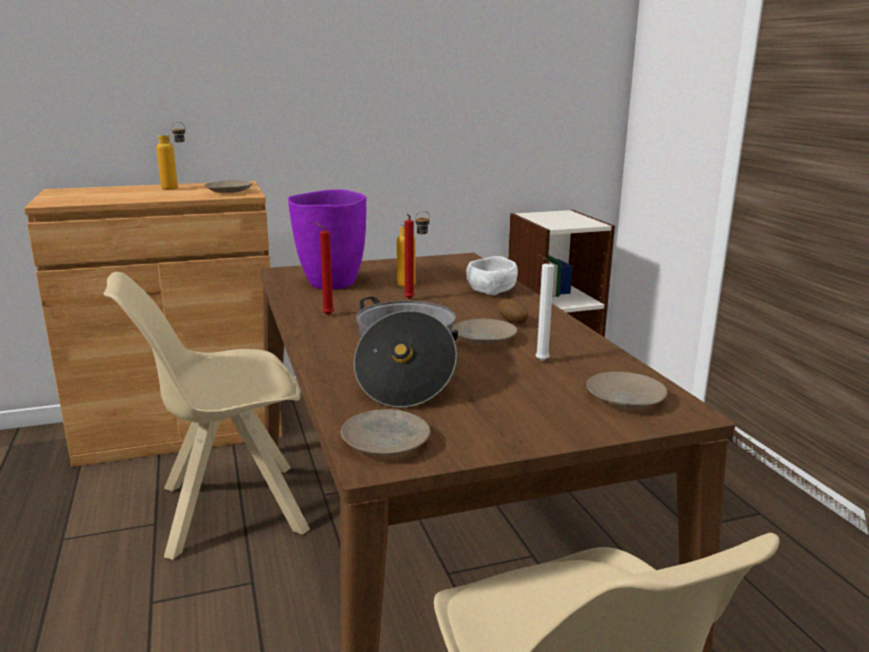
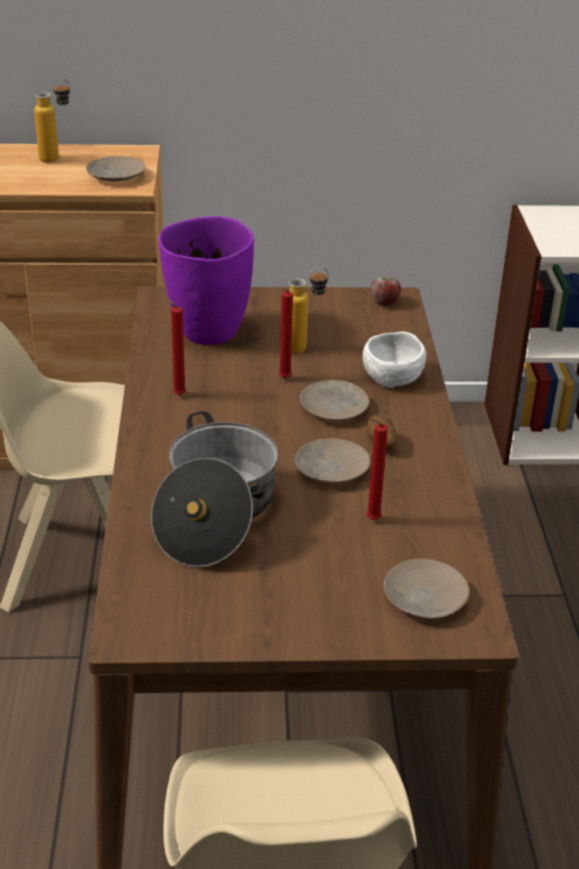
camera: 15 degrees right, 15 degrees up
beige plate [341,409,430,456] -> beige plate moved to [300,380,369,421]
white candle [535,255,554,361] -> red candle [366,417,388,520]
none -> apple [371,277,401,306]

